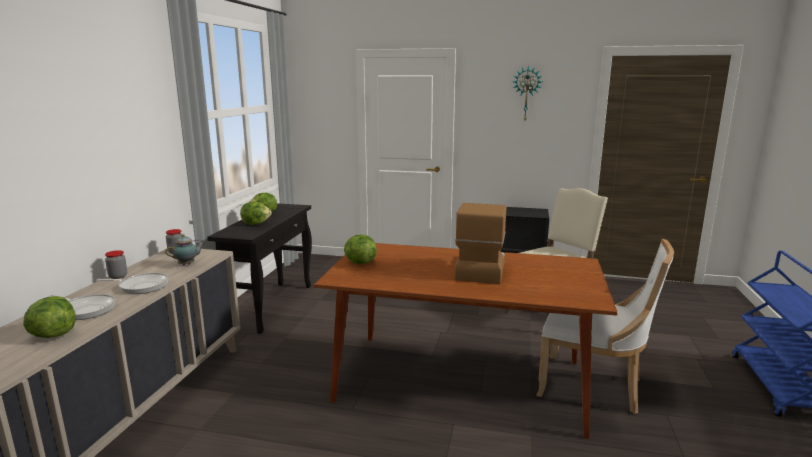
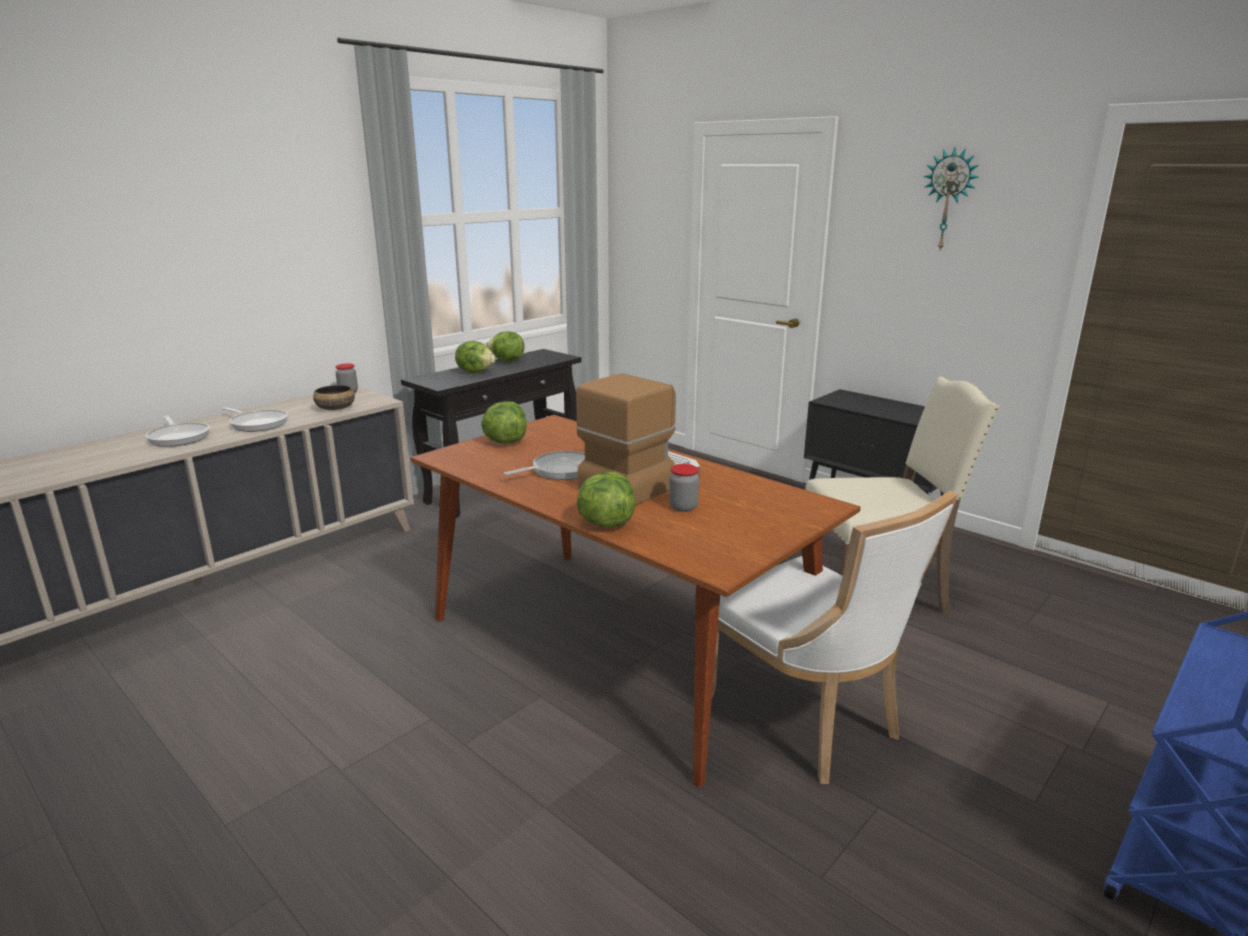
camera: 30 degrees right, 5 degrees up
lettuce [23,296,75,338] -> lettuce moved to [577,472,635,527]
jar [105,250,127,279] -> jar moved to [669,464,699,512]
teapot [165,234,204,265] -> bowl [313,385,355,410]
none -> frying pan [504,451,585,480]

